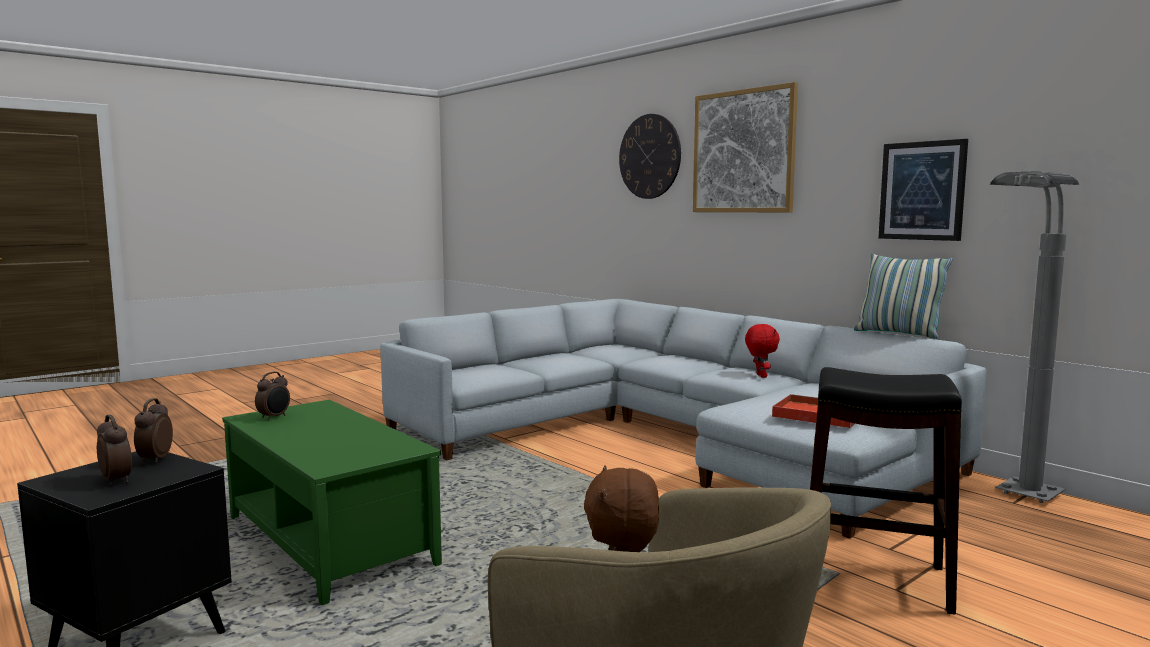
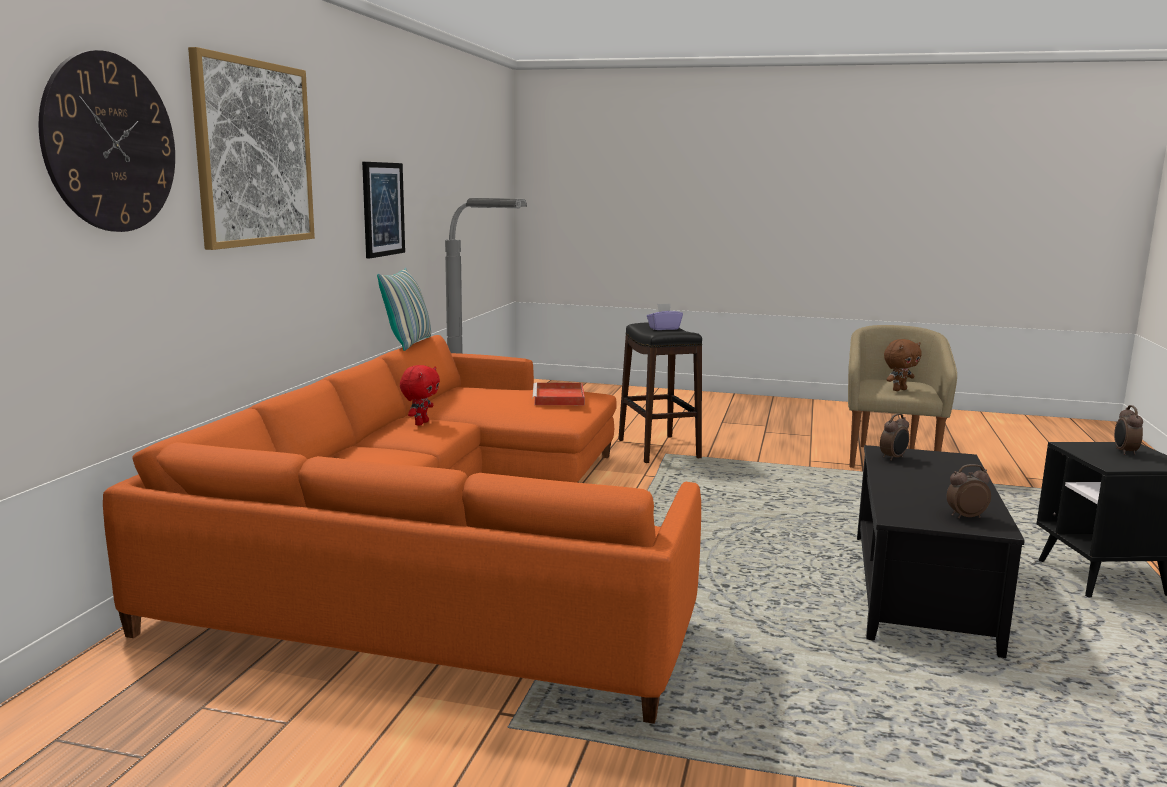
camera: 125 degrees left, 5 degrees up
alarm clock [134,398,173,465] -> alarm clock moved to [880,413,909,461]
green coffee table [222,400,442,605] -> black coffee table [857,445,1025,658]
grey sofa [380,299,987,539] -> orange sofa [103,335,701,724]
red plush toy [745,324,780,378] -> red plush toy turned 150 degrees clockwise [400,365,440,426]
none -> purple tissue box [647,304,683,330]

